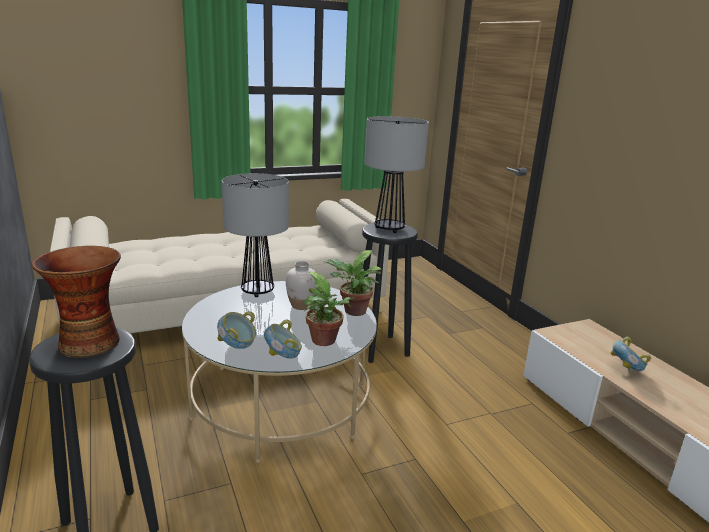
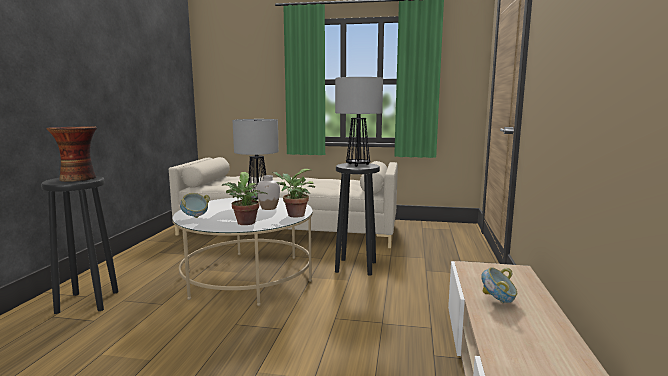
camera: 35 degrees right, 10 degrees down
bowl [264,320,302,359] -> none

